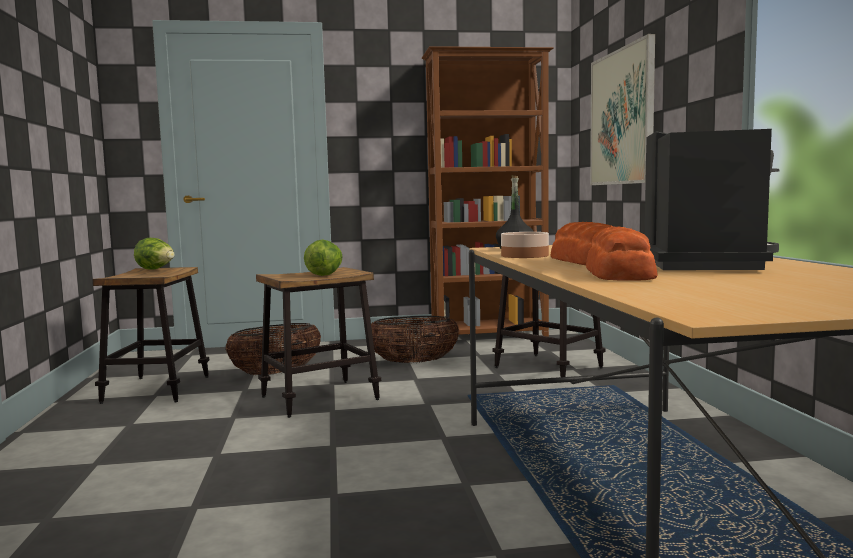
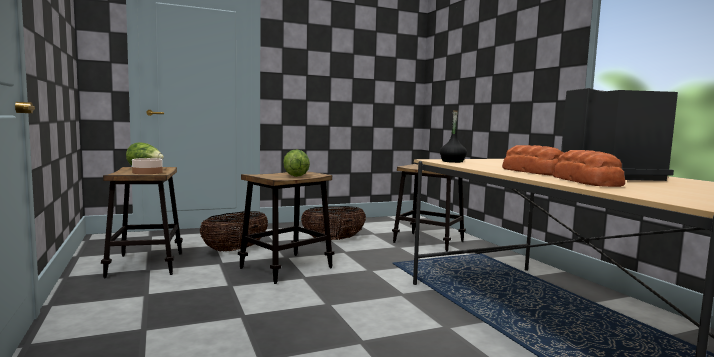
camera: 15 degrees left, 0 degrees up
brown bookcase [422,46,554,337] -> none
bowl [501,232,549,258] -> bowl moved to [132,158,163,174]
picture [590,34,655,185] -> none

